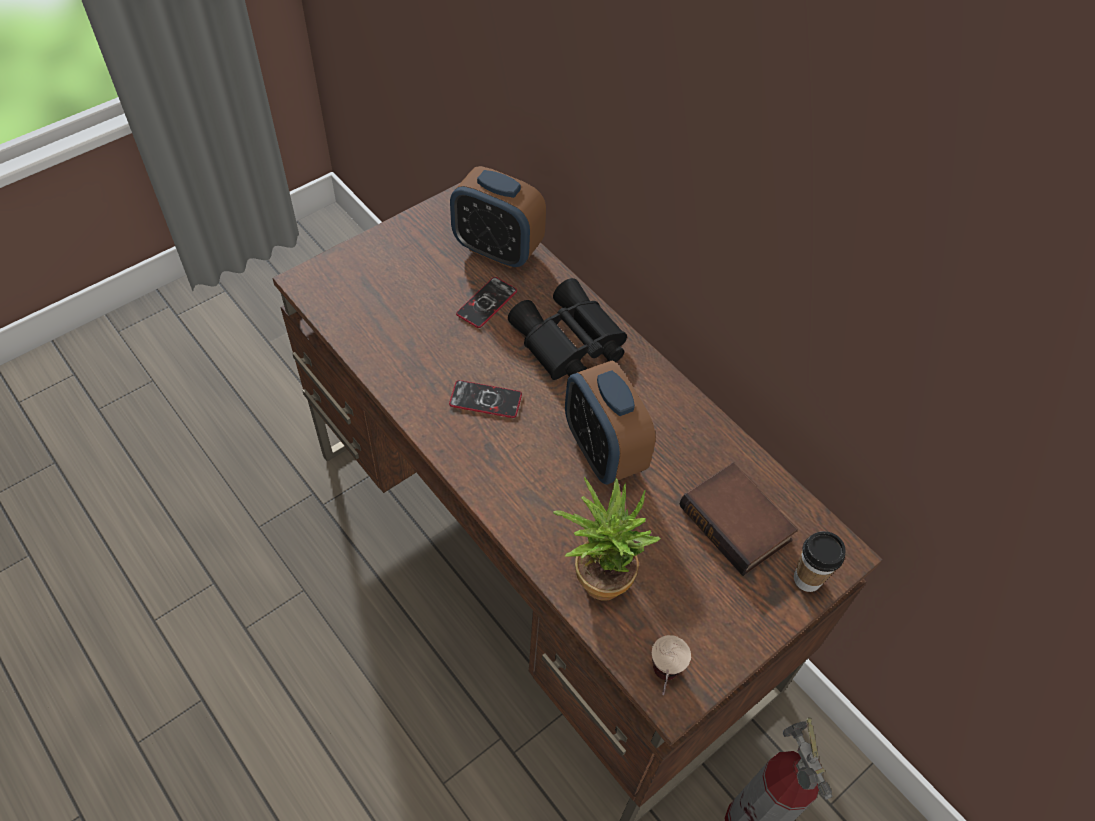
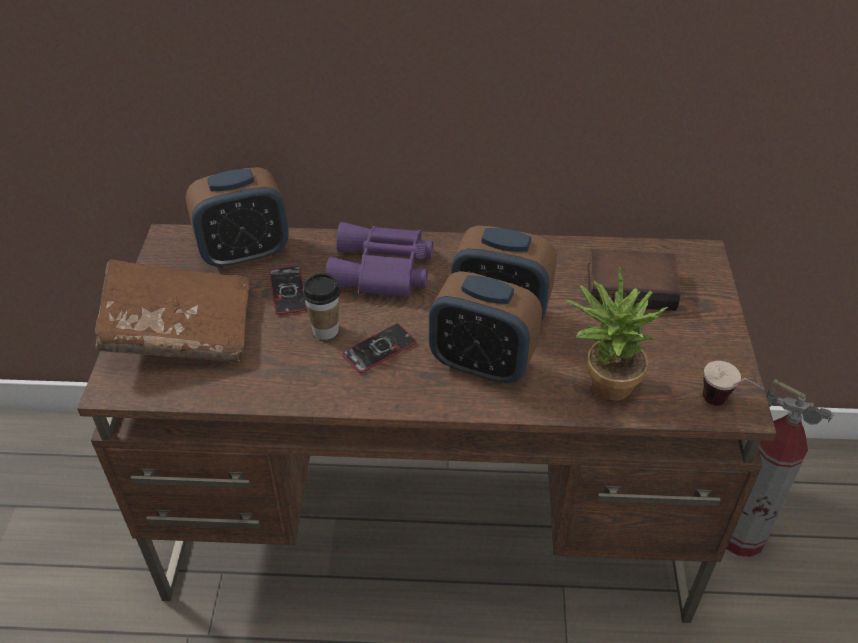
camera: 45 degrees left, 10 degrees down
black binoculars [508,278,627,380] -> purple binoculars [325,222,433,298]
cup [794,531,846,592] -> cup moved to [302,273,340,340]
none -> brown book [95,259,250,363]
none -> alarm clock [429,271,542,385]

